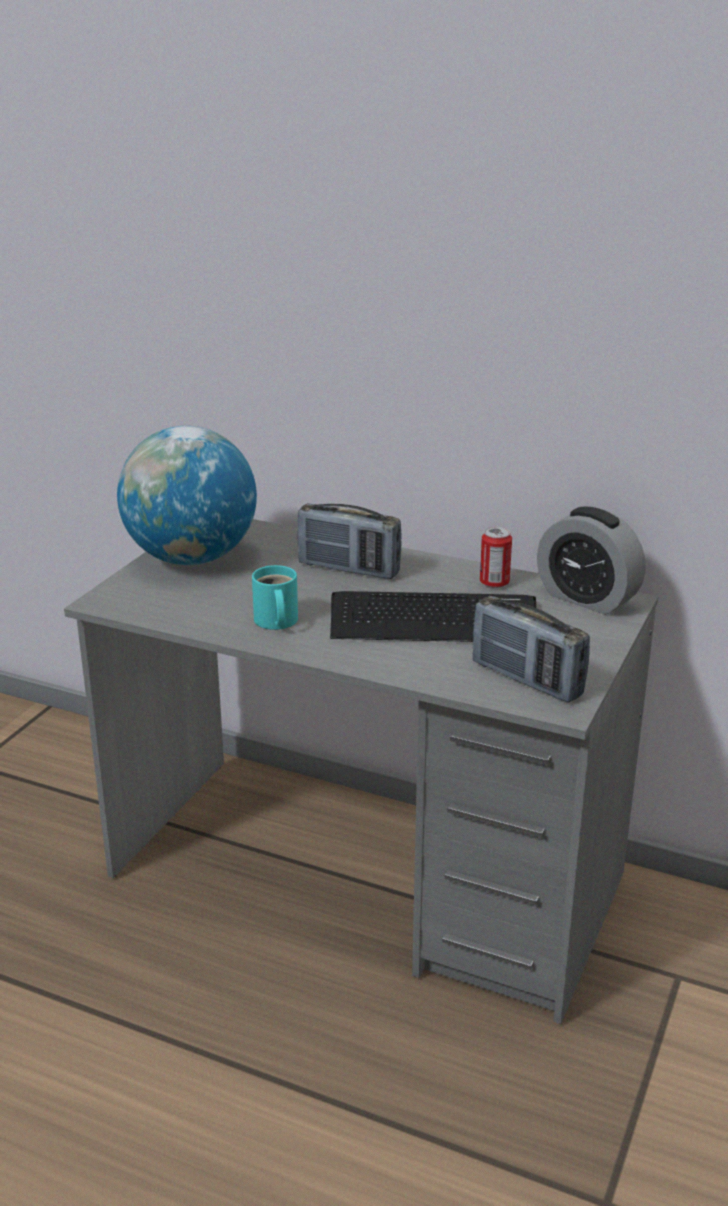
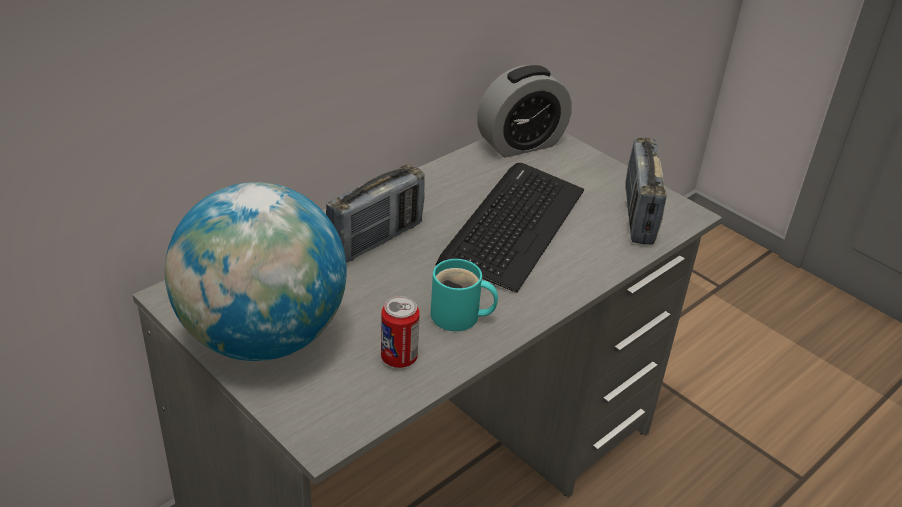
camera: 70 degrees left, 10 degrees up
radio [473,596,590,703] -> radio turned 120 degrees clockwise [625,138,667,244]
can [480,527,512,588] -> can moved to [381,296,420,368]

